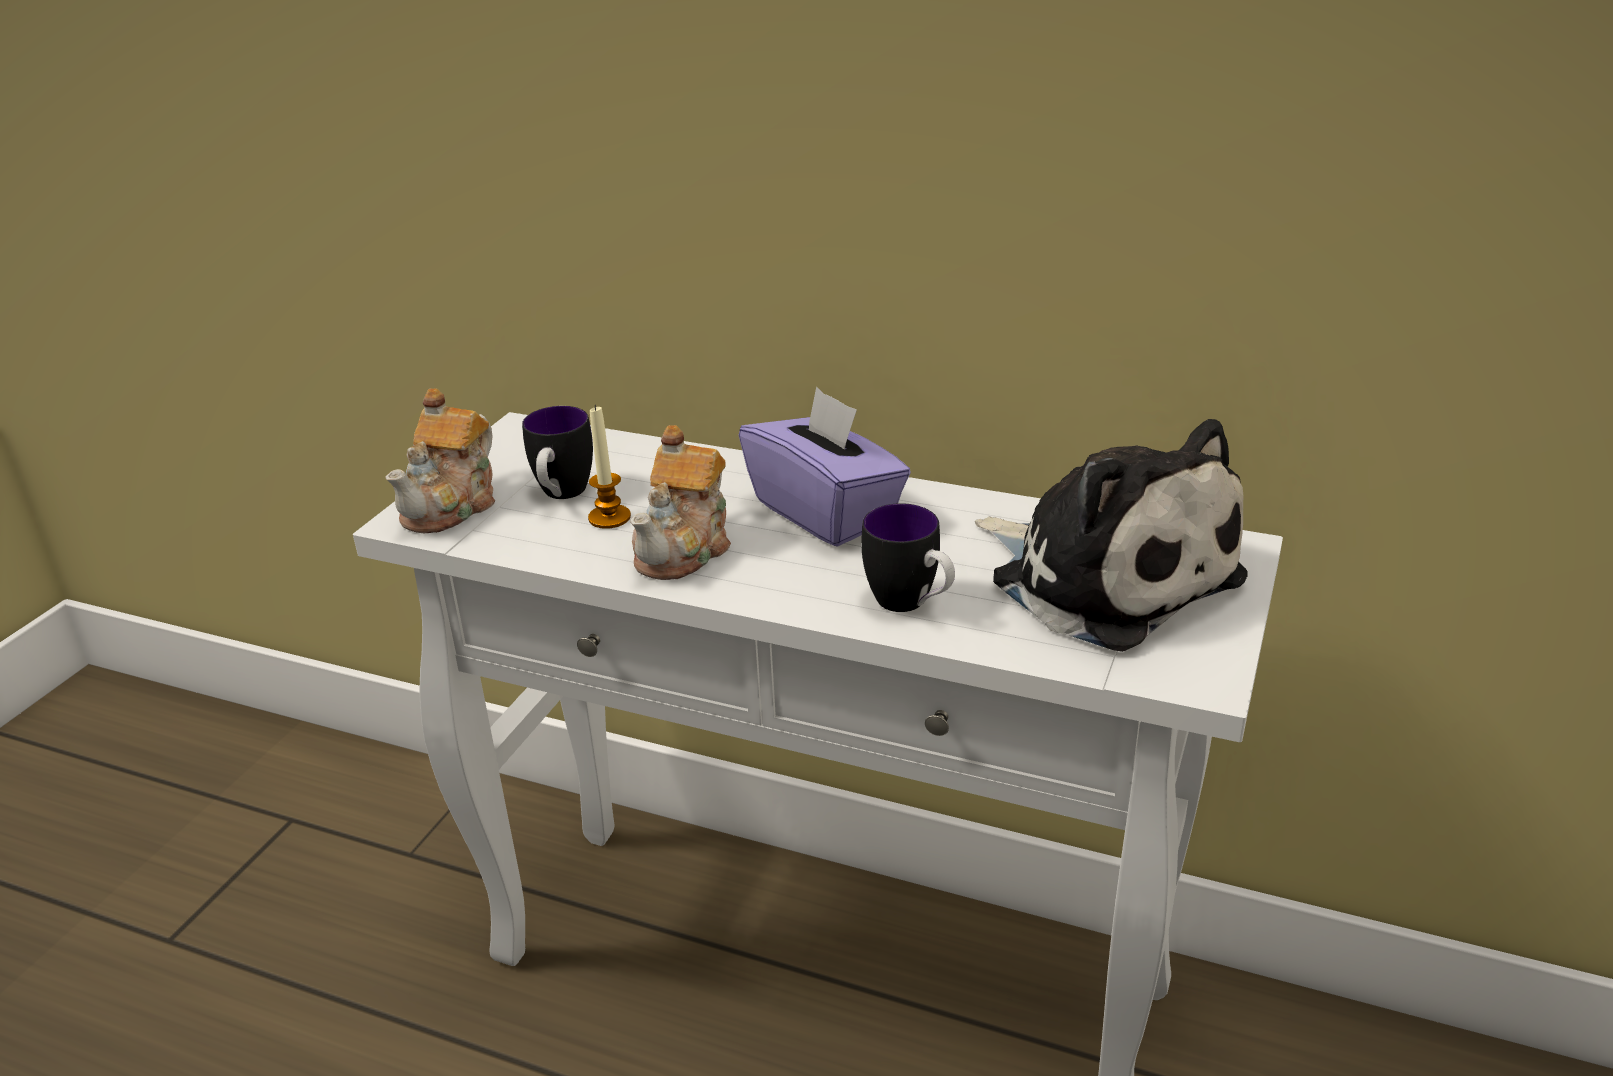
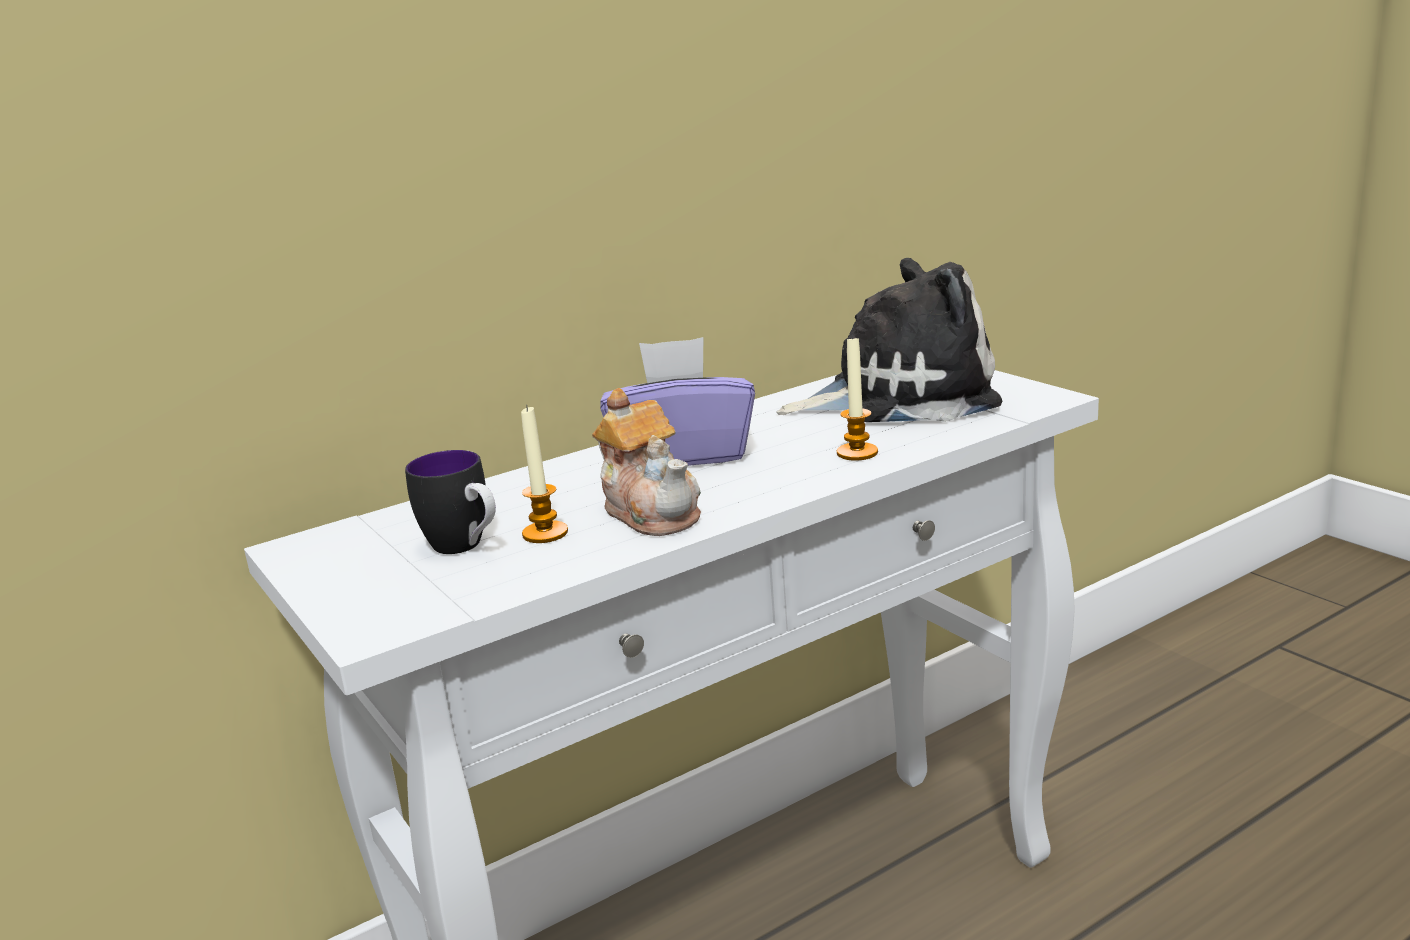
camera: 55 degrees left, 10 degrees down
teapot [385,388,495,533] -> none
mug [862,503,955,612] -> candle [837,334,878,461]

